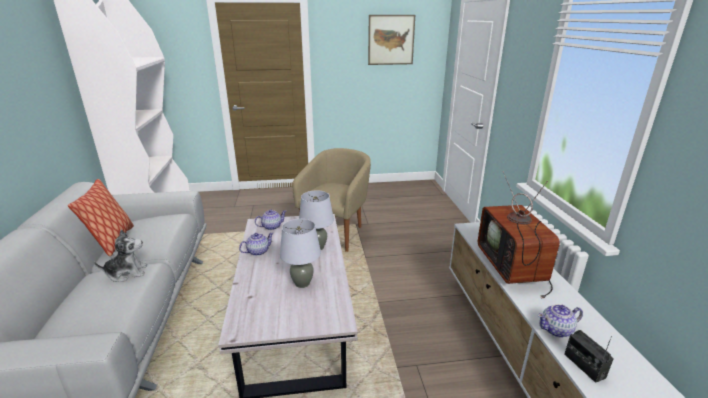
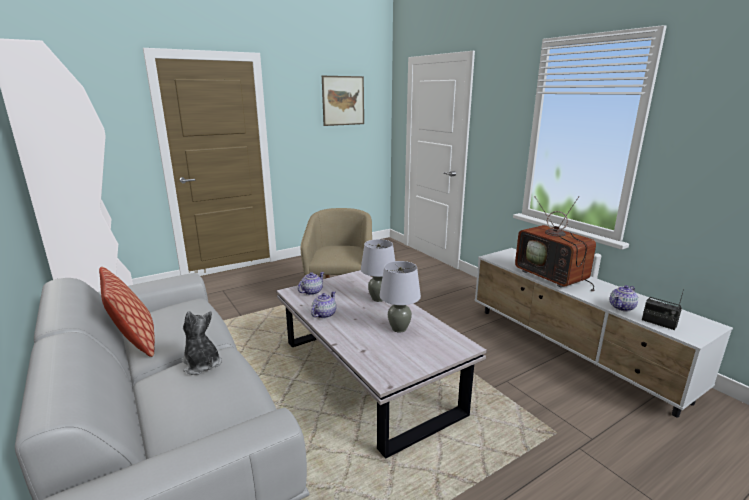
camera: 25 degrees left, 5 degrees down
plush toy [94,229,147,282] -> plush toy turned 90 degrees counterclockwise [181,311,222,375]

